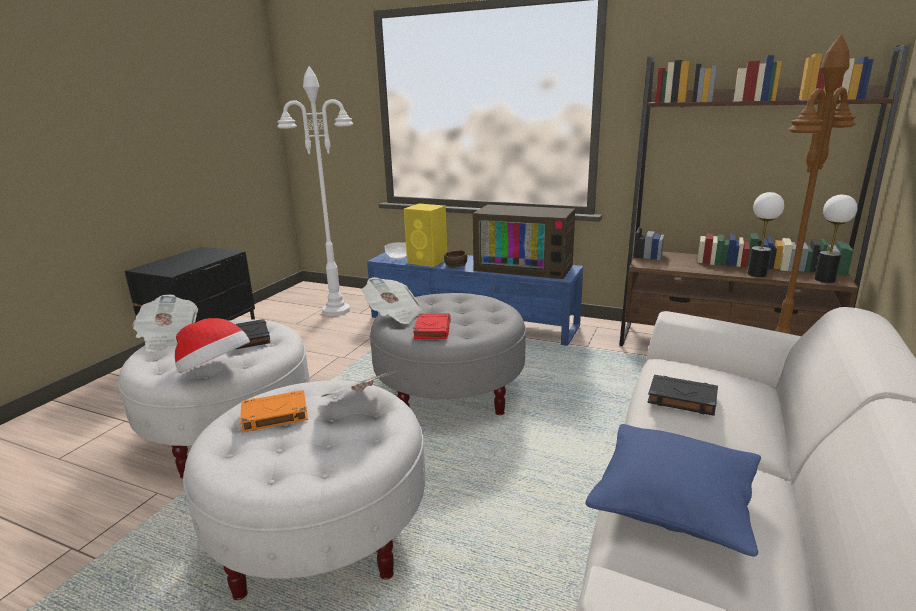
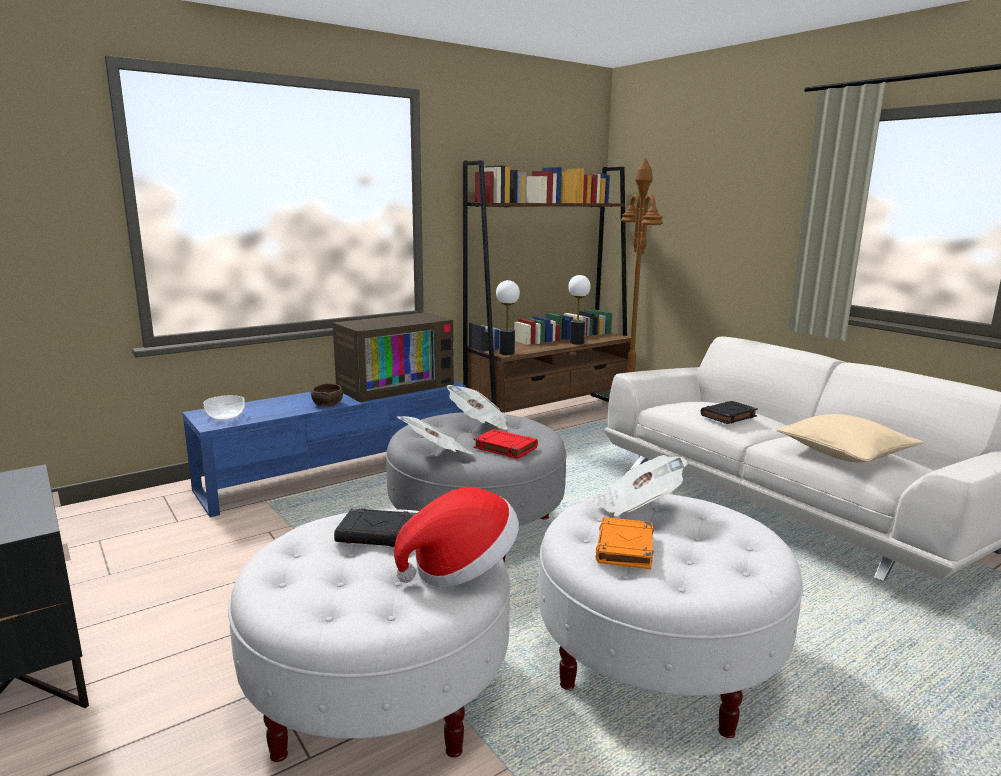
camera: 60 degrees left, 5 degrees down
newspaper [132,295,198,352] -> newspaper moved to [447,385,507,429]
white floor lamp [277,66,353,316] -> none
yellow speaker [404,204,447,267] -> none
blue pillow [585,424,761,557] -> beige pillow [776,414,923,462]
table lamp [814,195,857,283] -> table lamp moved to [496,280,520,355]

